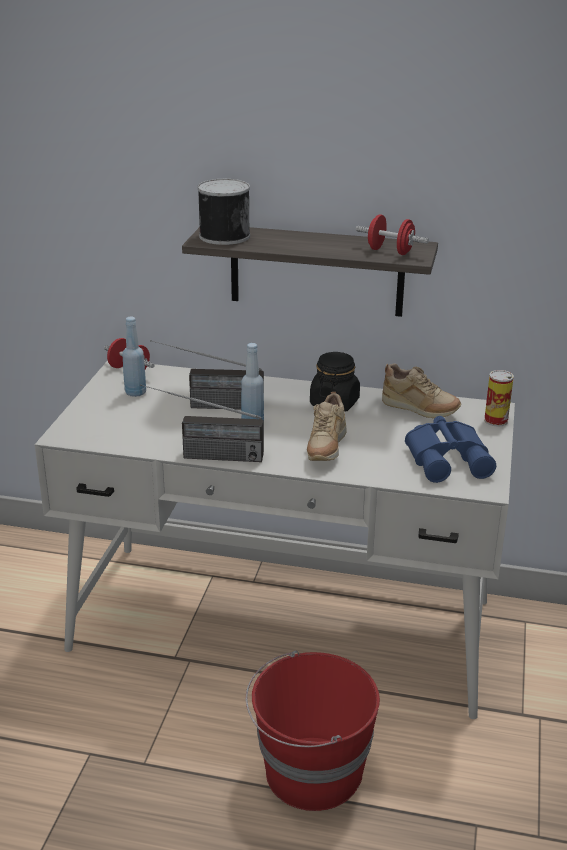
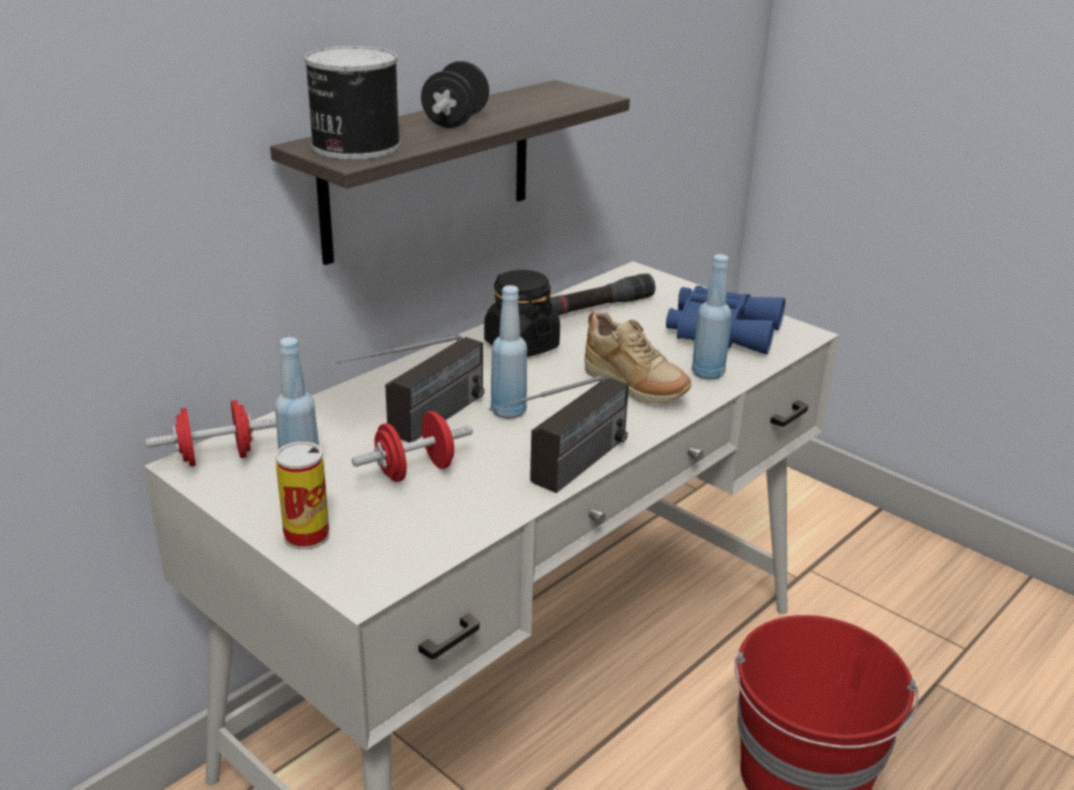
camera: 60 degrees left, 0 degrees up
red dumbbell [356,215,429,255] -> red dumbbell moved to [352,411,473,482]
beige shoe [382,363,461,418] -> black flashlight [550,273,656,315]
can [484,370,514,427] -> can moved to [275,442,330,550]
none -> black dumbbell [421,61,489,128]
none -> blue bottle [692,254,731,380]

